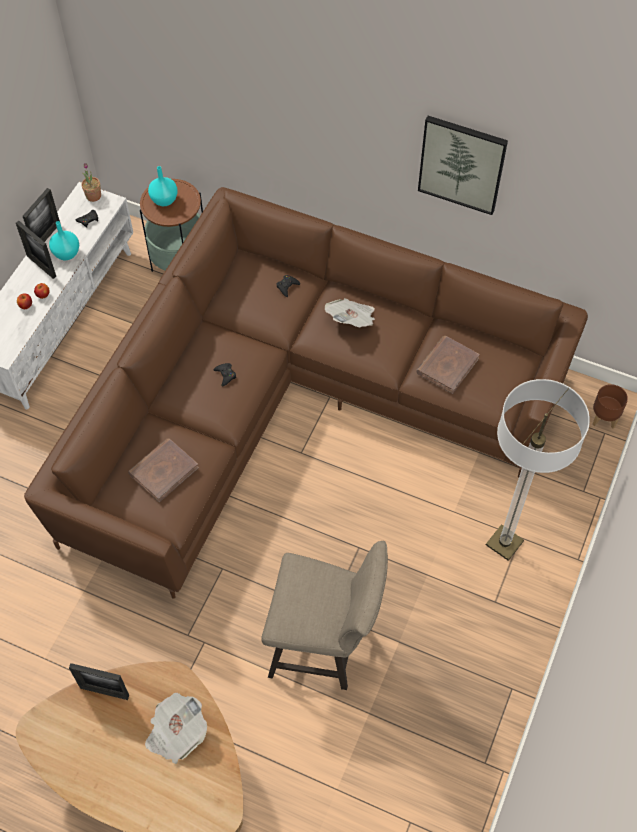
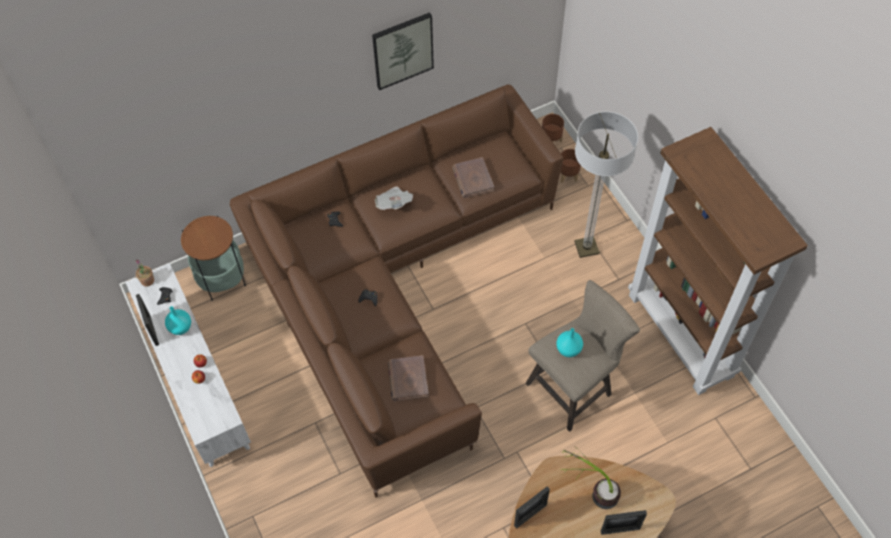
camera: 50 degrees left, 0 degrees up
picture frame [16,221,56,279] -> picture frame moved to [601,510,647,535]
newspaper [145,693,207,764] -> potted plant [560,445,621,509]
turquoise vase [148,166,178,206] -> turquoise vase moved to [556,328,583,357]
none -> brown planter [560,149,581,183]
none -> brown bookcase [628,127,808,395]

